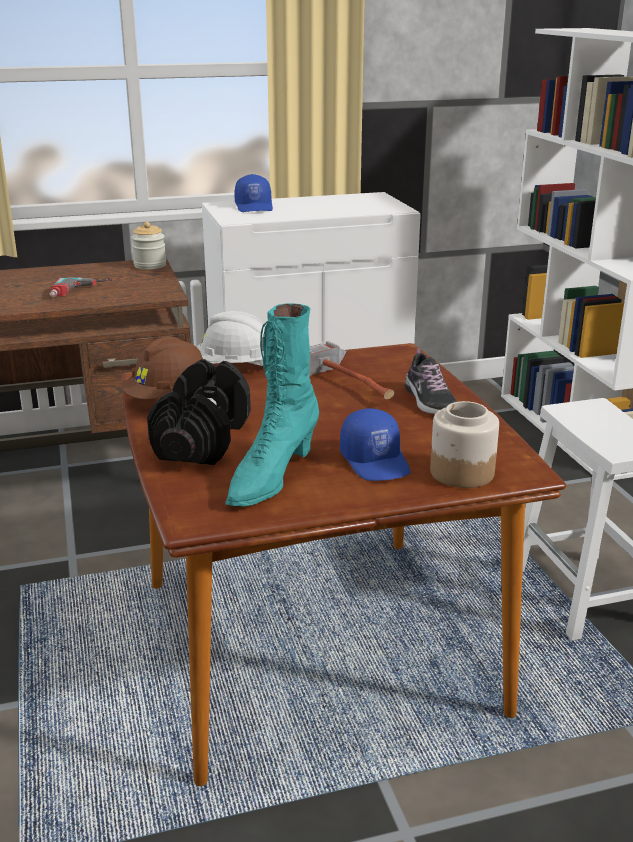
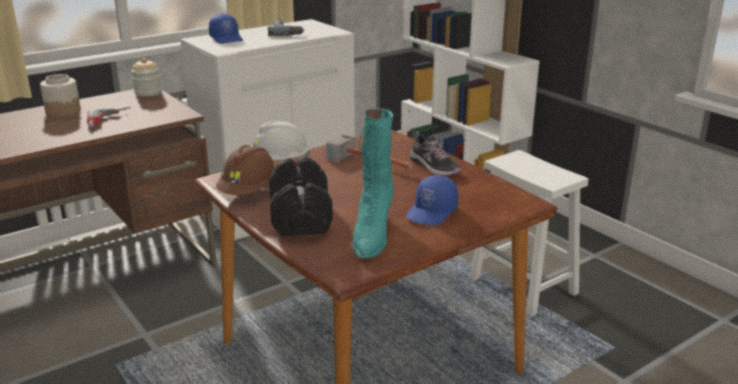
camera: 20 degrees left, 0 degrees up
blue cap [340,408,410,481] -> blue cap turned 75 degrees clockwise [406,175,458,225]
jar [430,401,499,488] -> jar moved to [40,74,81,117]
none -> power drill [268,19,304,36]

